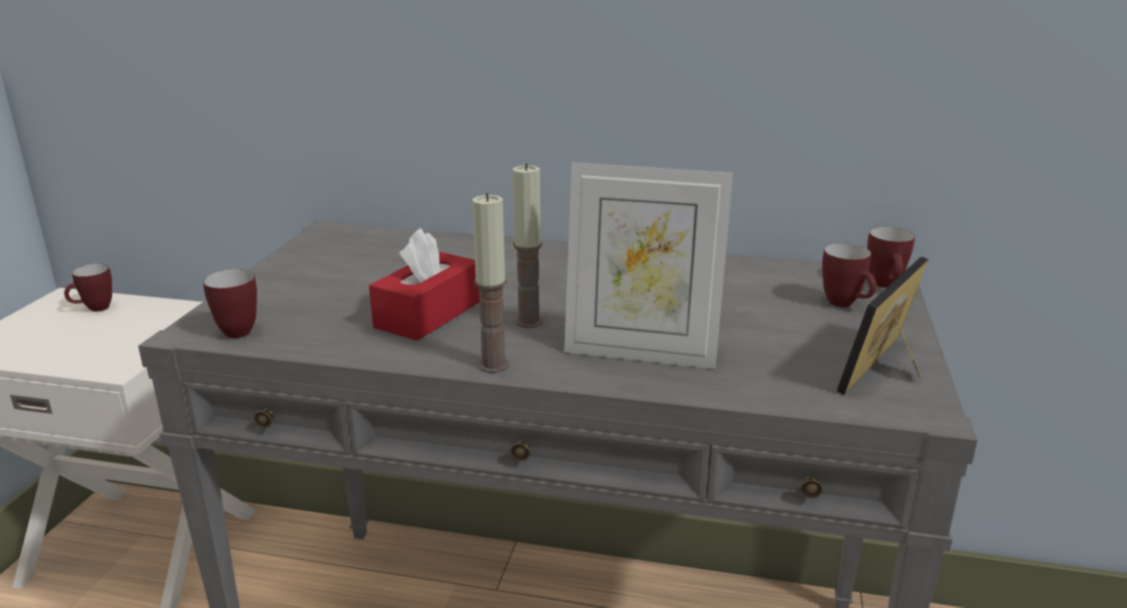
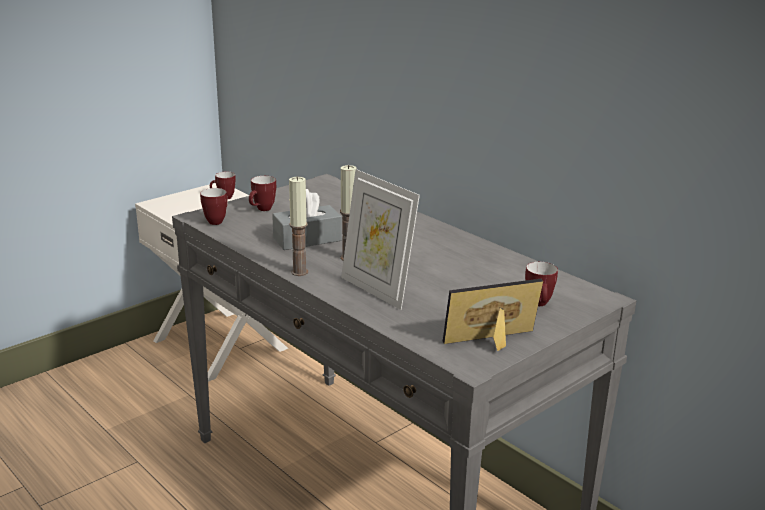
camera: 35 degrees right, 0 degrees up
red tissue box [369,228,480,341] -> grey tissue box [272,189,342,250]
mug [867,227,915,288] -> mug moved to [249,176,276,211]

